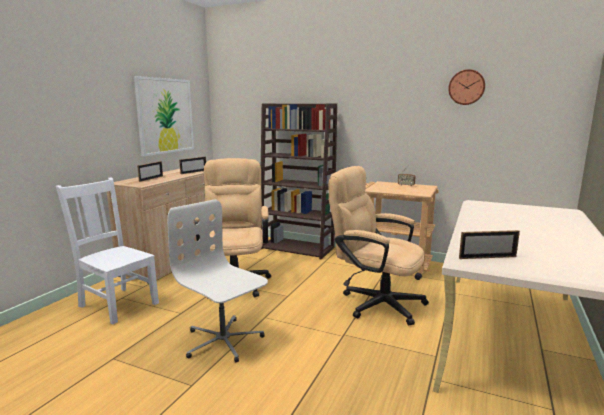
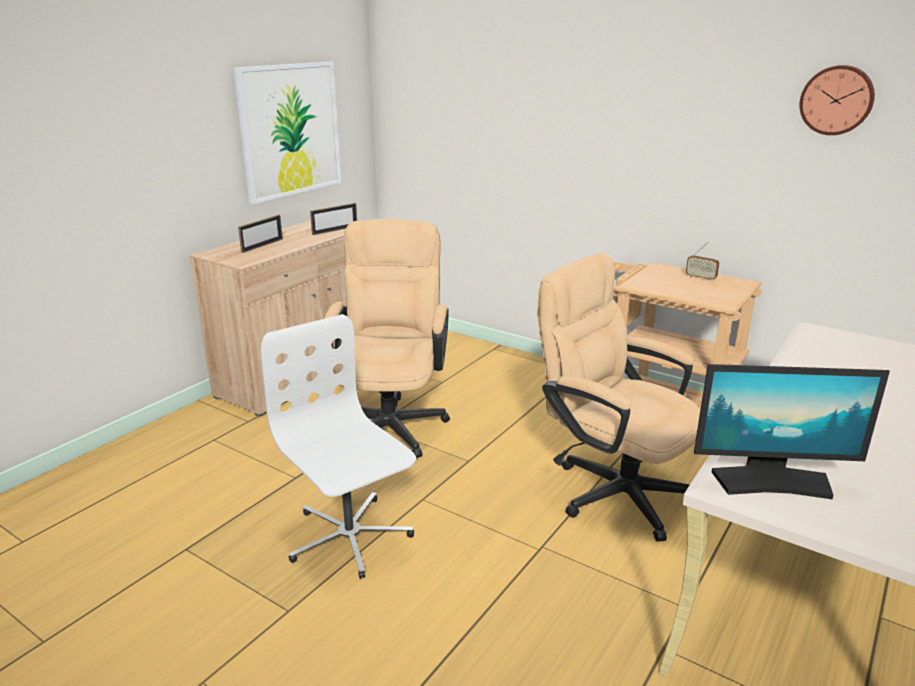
camera: 10 degrees right, 10 degrees up
white chair [56,177,159,325] -> none
brown bookcase [261,103,337,259] -> none
picture frame [459,230,520,259] -> monitor [694,364,890,499]

